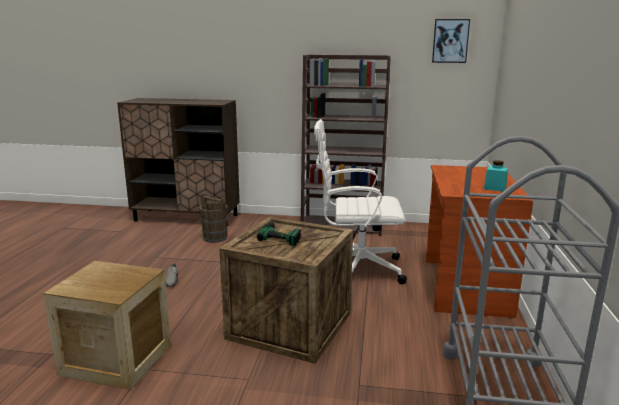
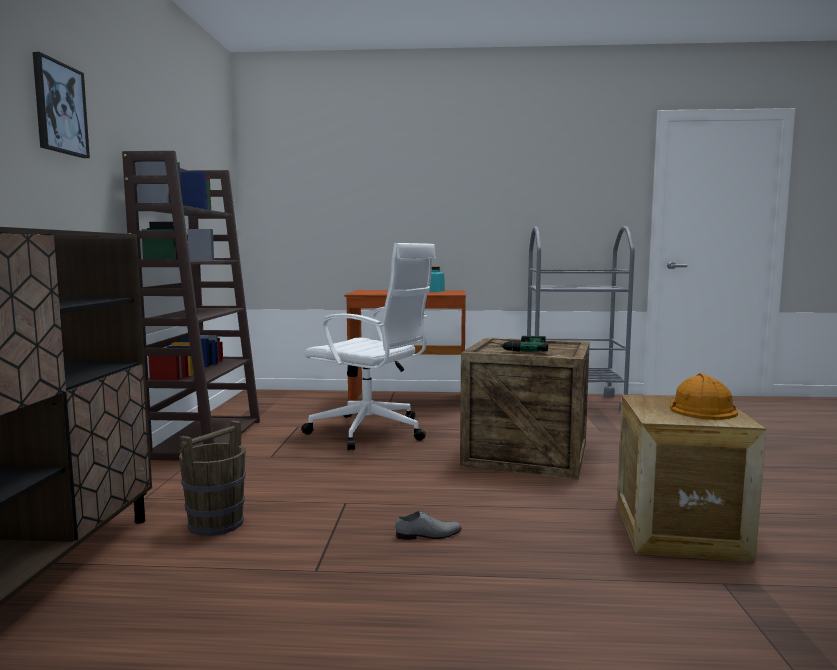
camera: 95 degrees left, 10 degrees down
white office chair [314,119,407,284] -> white office chair turned 60 degrees counterclockwise [301,243,436,450]
picture [432,19,470,63] -> picture moved to [33,52,90,158]
none -> orange hard hat [670,373,738,420]

